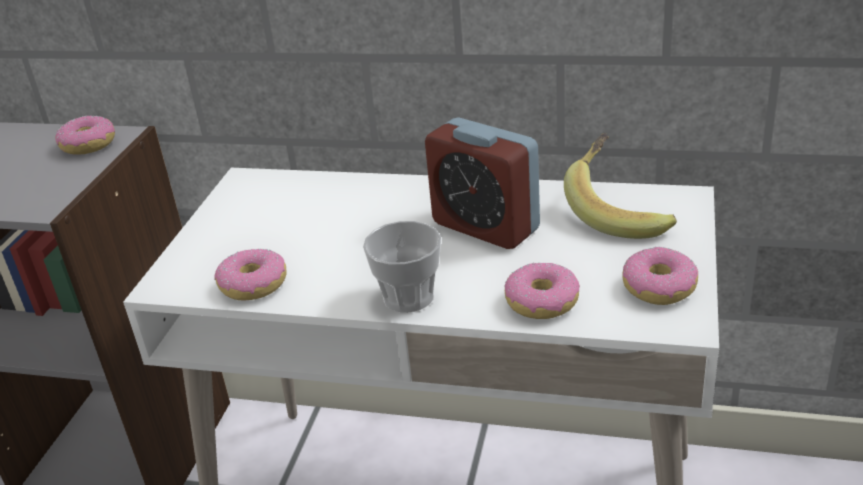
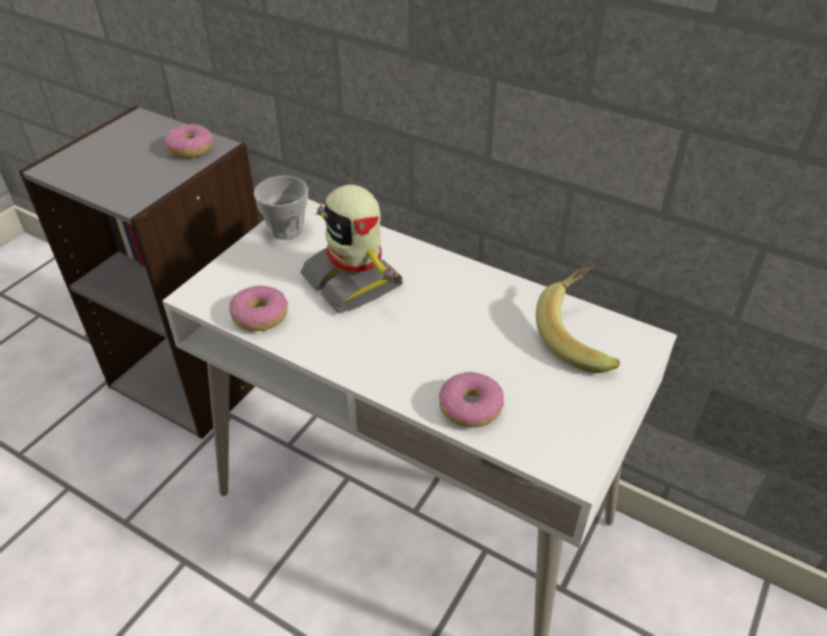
camera: 15 degrees right, 10 degrees up
cup [363,221,441,312] -> cup moved to [253,176,308,240]
alarm clock [425,118,540,249] -> none
donut [623,247,698,305] -> none
none -> toy robot [301,185,403,313]

